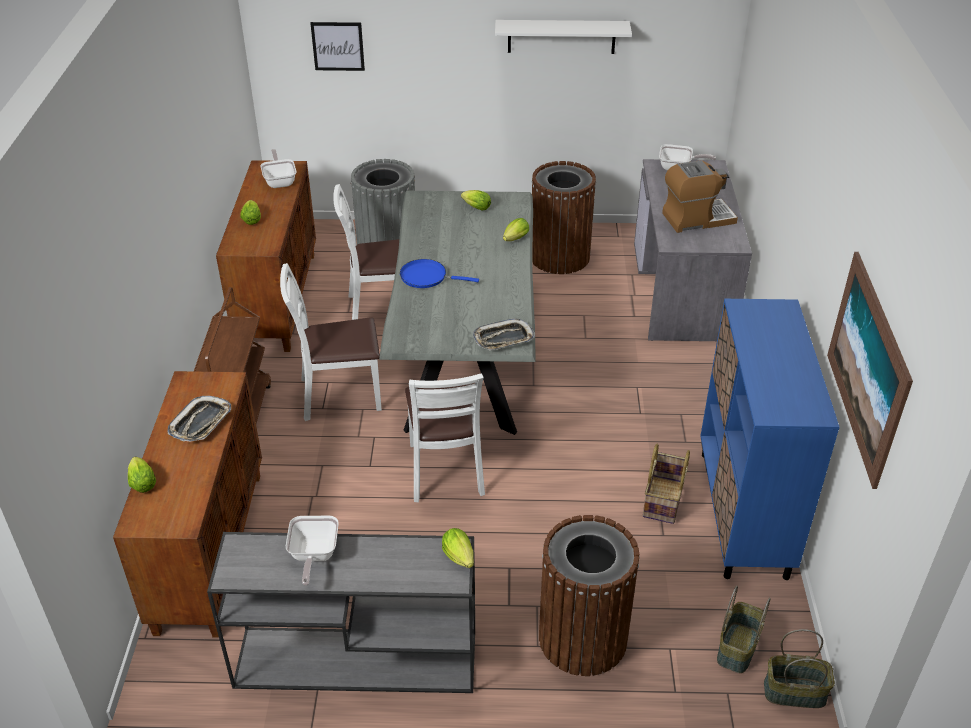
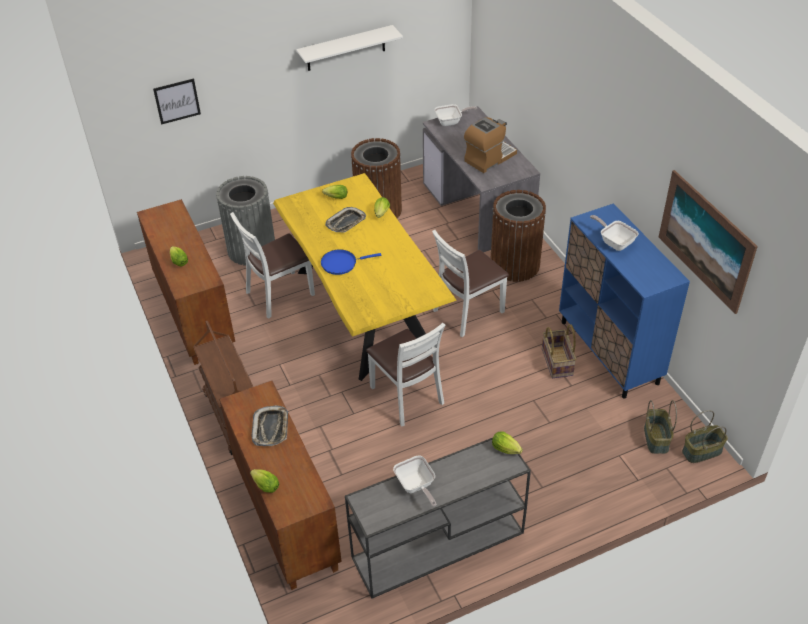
camera: 25 degrees left, 5 degrees up
frying pan [260,149,296,188] -> frying pan moved to [590,215,639,251]
white chair [280,263,382,421] -> white chair moved to [432,230,509,337]
grey dining table [379,191,536,435] -> yellow dining table [273,173,457,381]
tray [473,318,535,350] -> tray moved to [325,207,366,233]
brown trash can [539,515,639,676] -> brown trash can moved to [491,190,546,282]

